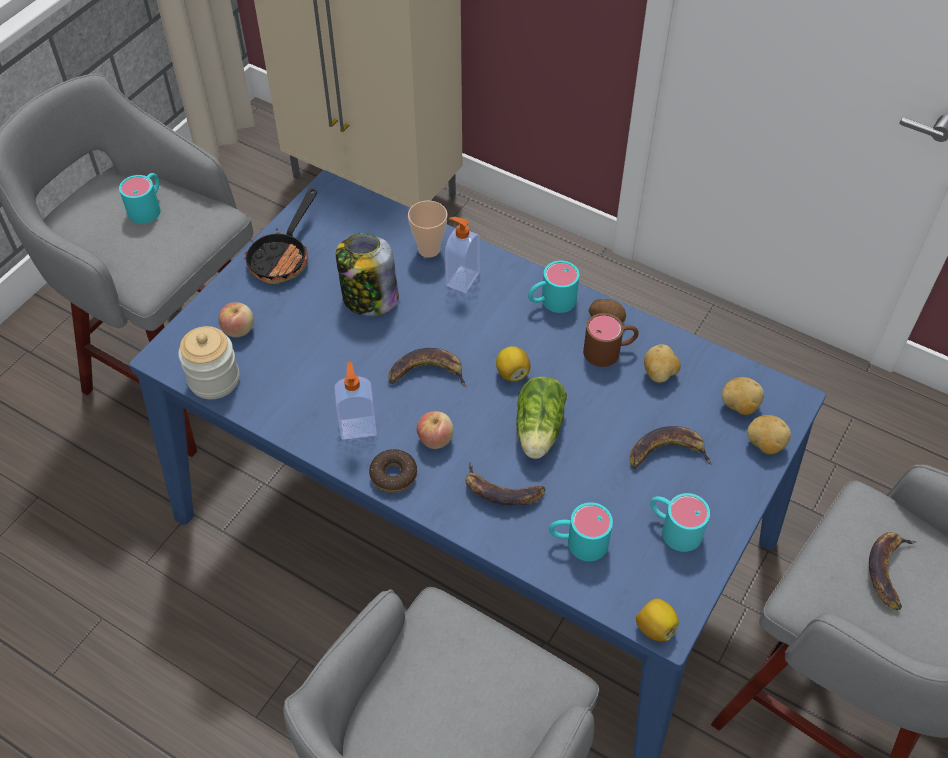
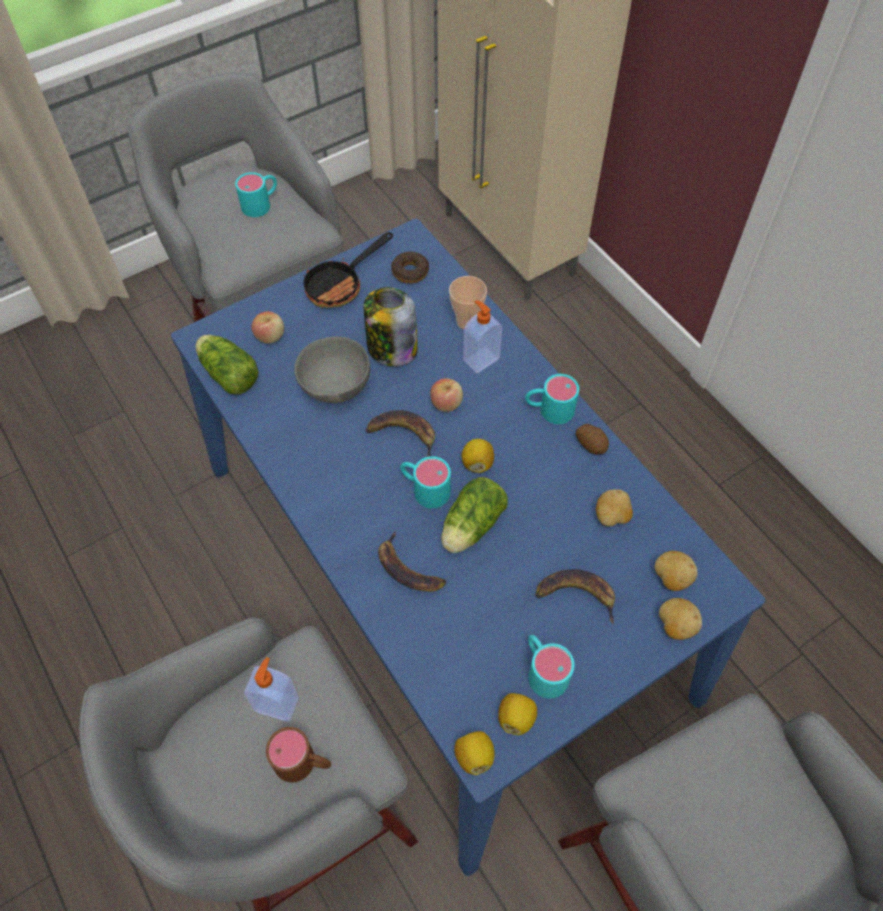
camera: 25 degrees right, 5 degrees up
jar [178,326,239,399] -> lettuce [195,335,259,395]
soap dispenser [334,362,377,440] -> soap dispenser moved to [244,657,299,722]
donut [369,449,417,493] -> donut moved to [391,252,429,284]
apple [417,411,454,449] -> apple moved to [430,378,463,412]
turquoise mug [549,502,613,561] -> turquoise mug moved to [400,456,451,508]
brown mug [583,313,639,367] -> brown mug moved to [266,727,331,782]
banana [869,532,917,610] -> none
none -> grey bowl [294,336,370,403]
none -> lemon [498,693,537,735]

